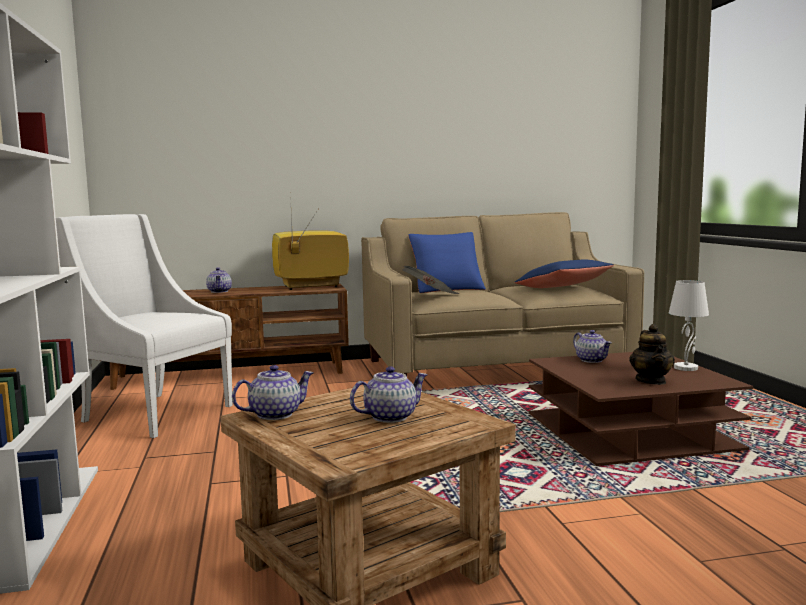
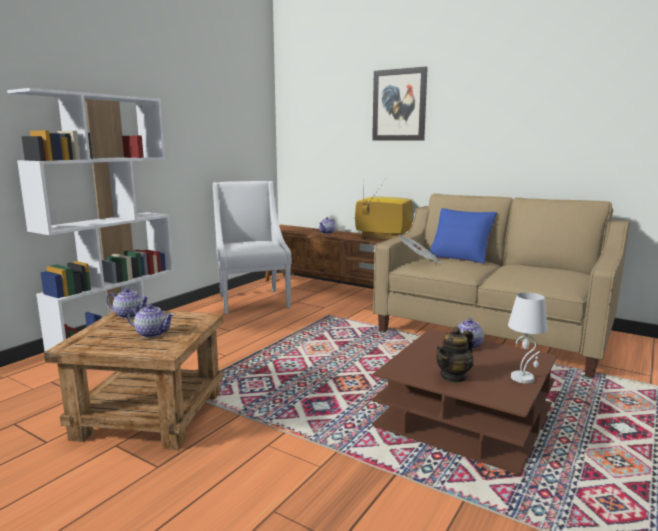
camera: 45 degrees right, 5 degrees up
blue pillow [514,260,614,288] -> none
none -> picture [372,67,428,141]

